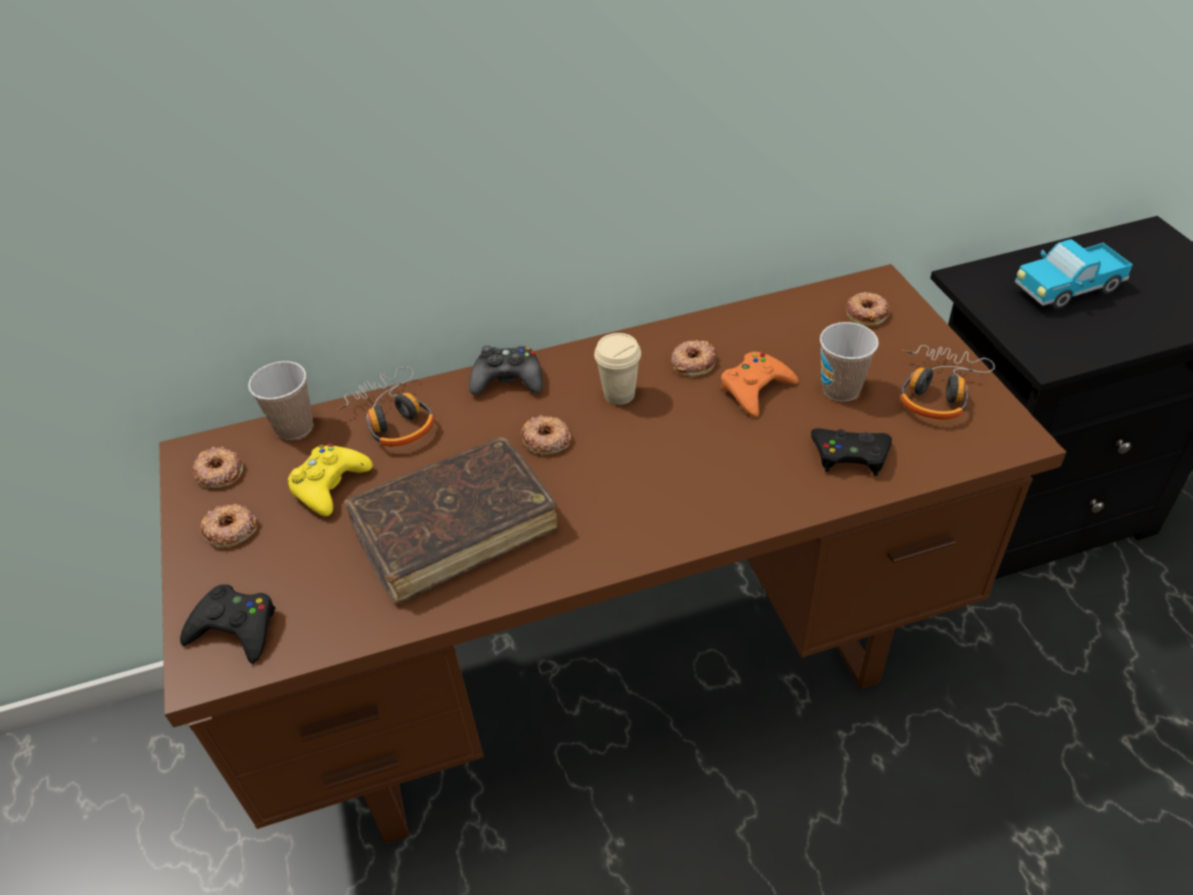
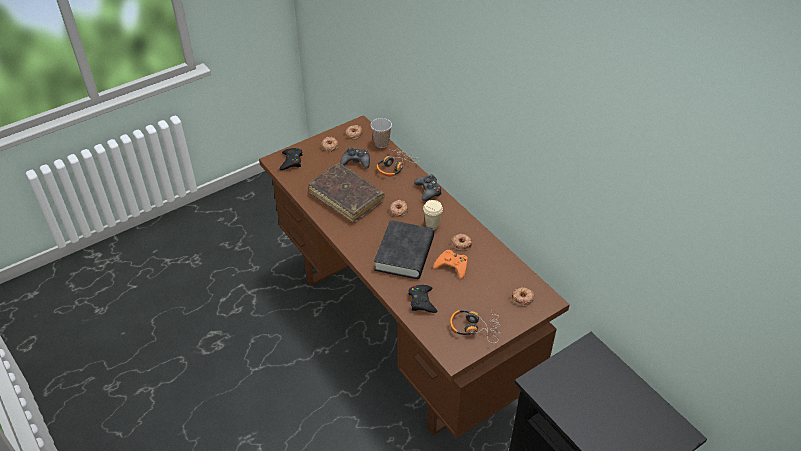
camera: 70 degrees right, 0 degrees up
yellow game controller [288,444,373,516] -> black game controller [340,147,370,169]
cup [820,322,879,402] -> none
toy truck [1015,239,1133,309] -> none
none -> black book [374,220,434,279]

